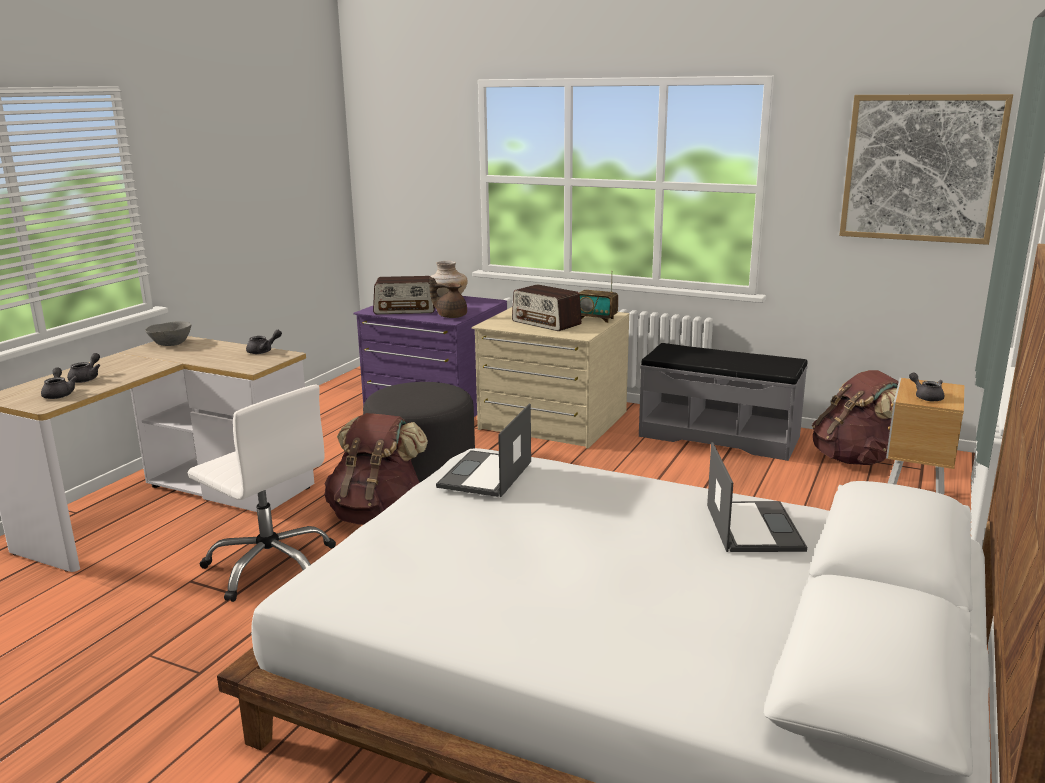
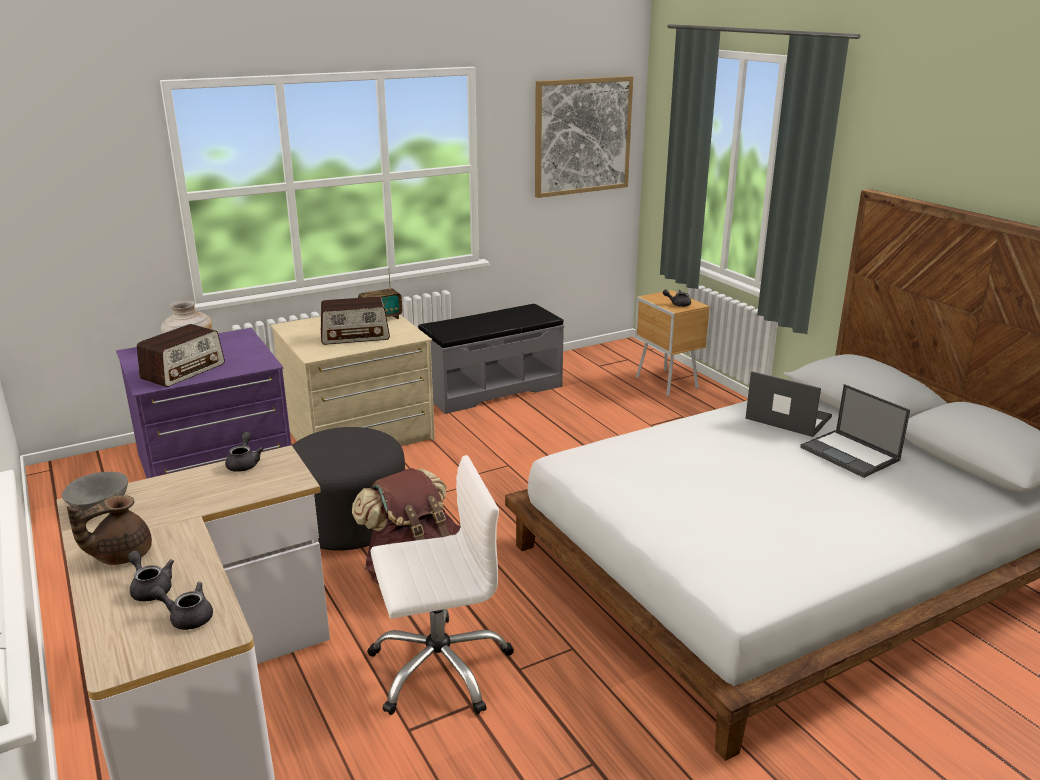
camera: 55 degrees left, 5 degrees up
brown teapot [429,277,467,318] -> brown teapot moved to [67,495,152,565]
laptop [436,404,531,497] -> laptop moved to [800,384,910,478]
brown backpack [812,370,899,465] -> none

